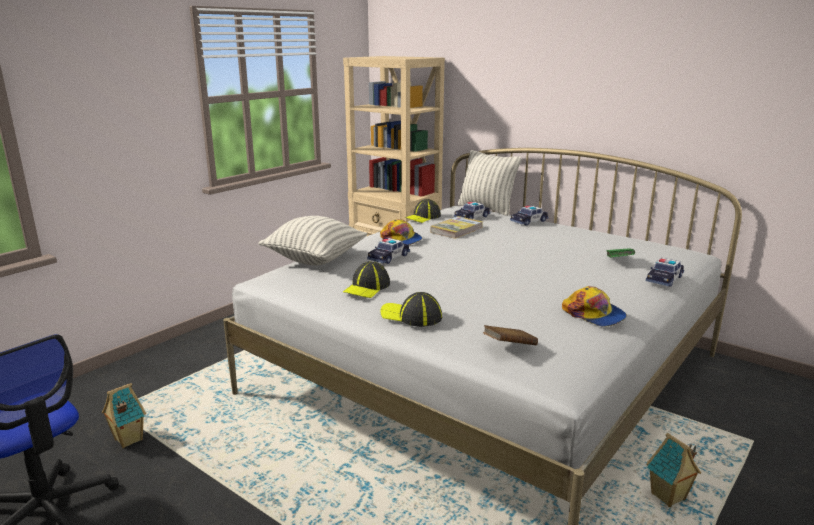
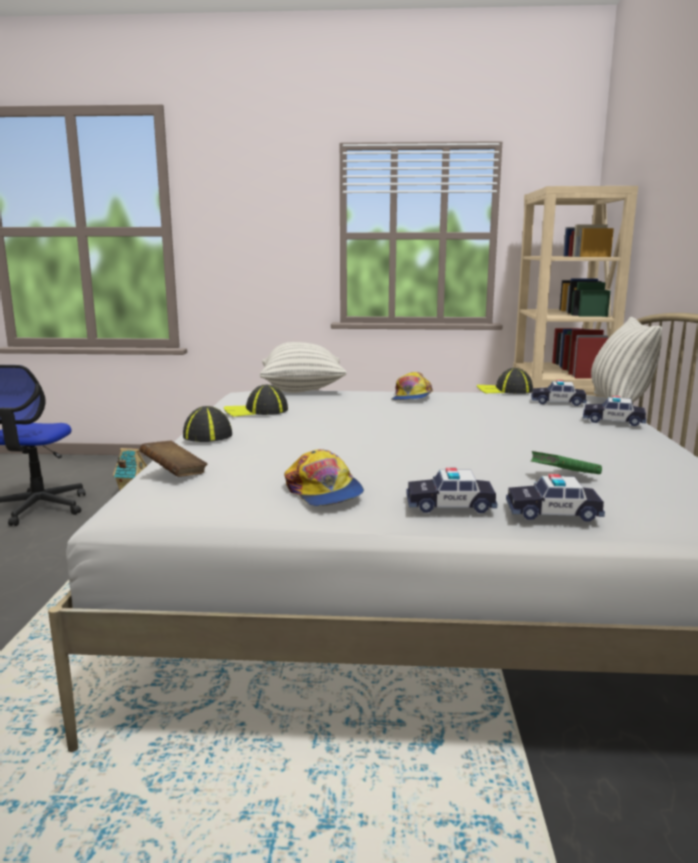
camera: 55 degrees right, 5 degrees down
toy car [367,238,410,264] -> toy car moved to [406,468,498,513]
book [430,216,483,239] -> none
cap [562,286,627,327] -> cap turned 45 degrees counterclockwise [284,449,364,506]
toy house [646,433,701,507] -> none

